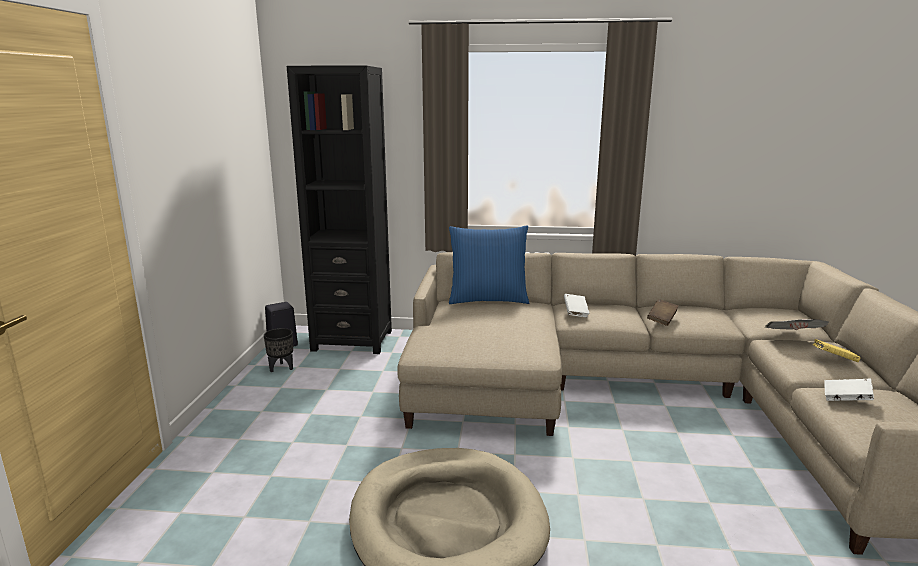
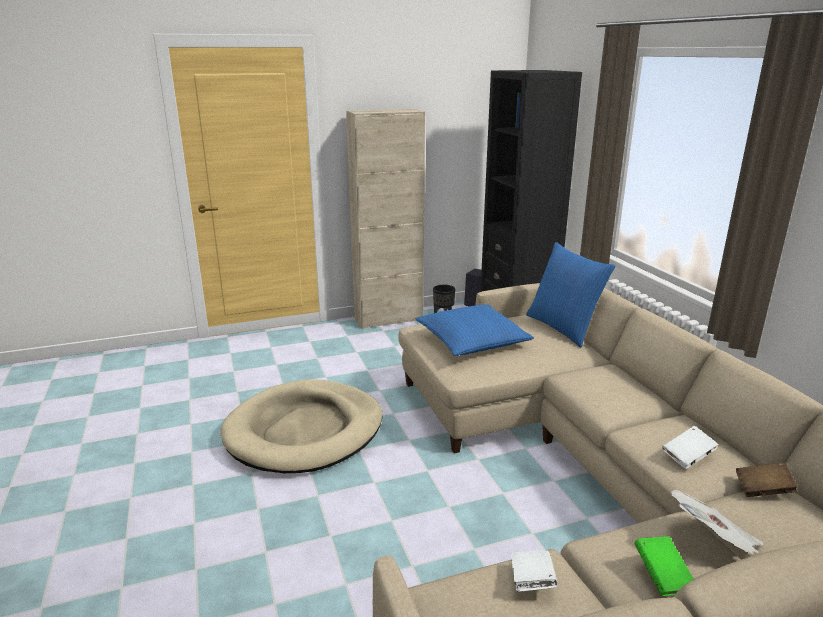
camera: 65 degrees right, 5 degrees up
white book [564,294,589,317] -> white book moved to [662,426,718,469]
brown book [647,299,679,326] -> brown book moved to [736,462,798,497]
yellow book [813,339,860,362] -> green book [634,536,694,596]
none -> beige cabinet [346,109,425,329]
none -> blue pillow [415,305,534,356]

